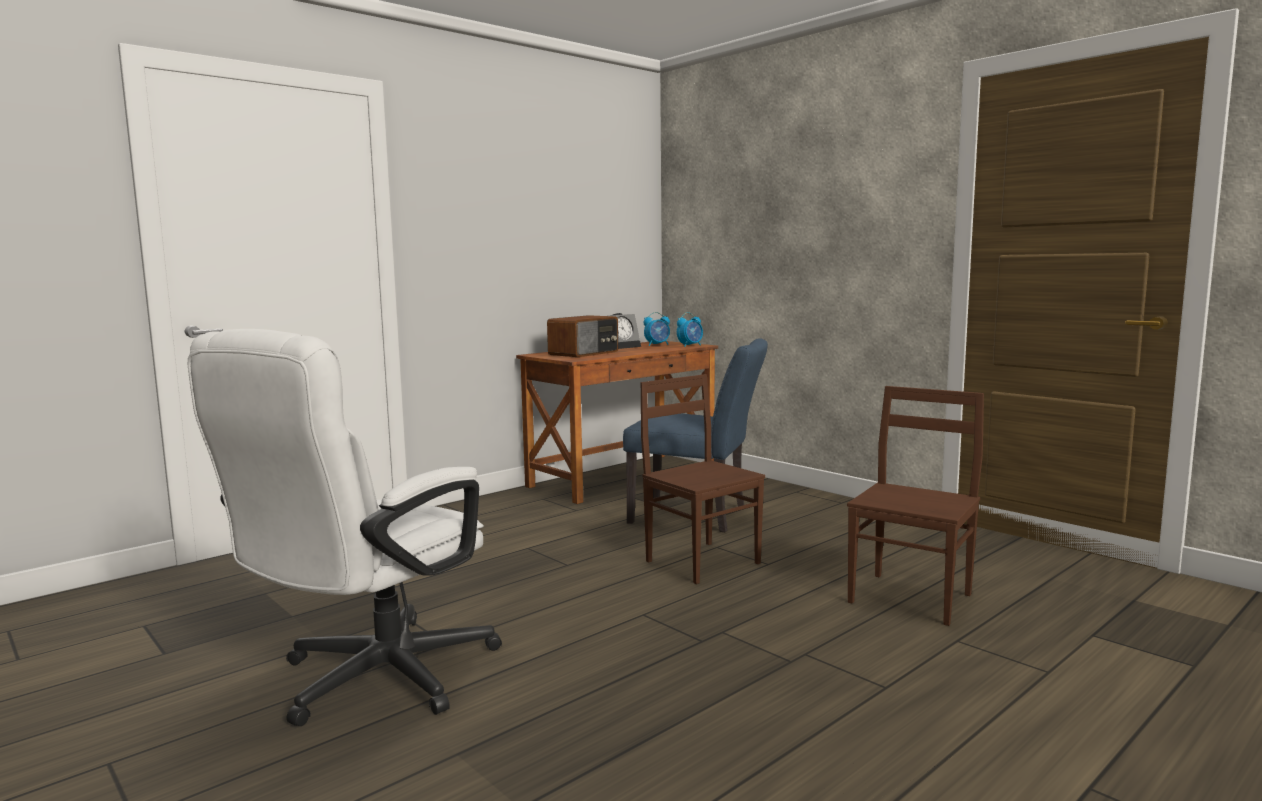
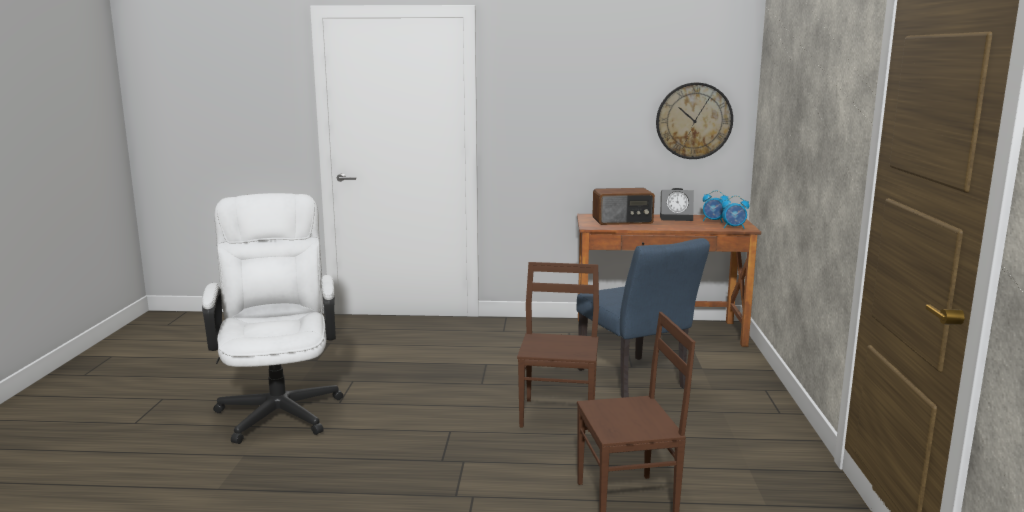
camera: 45 degrees right, 5 degrees up
white office chair [188,329,502,726] -> white office chair turned 90 degrees clockwise [202,193,343,444]
none -> wall clock [656,82,733,159]

